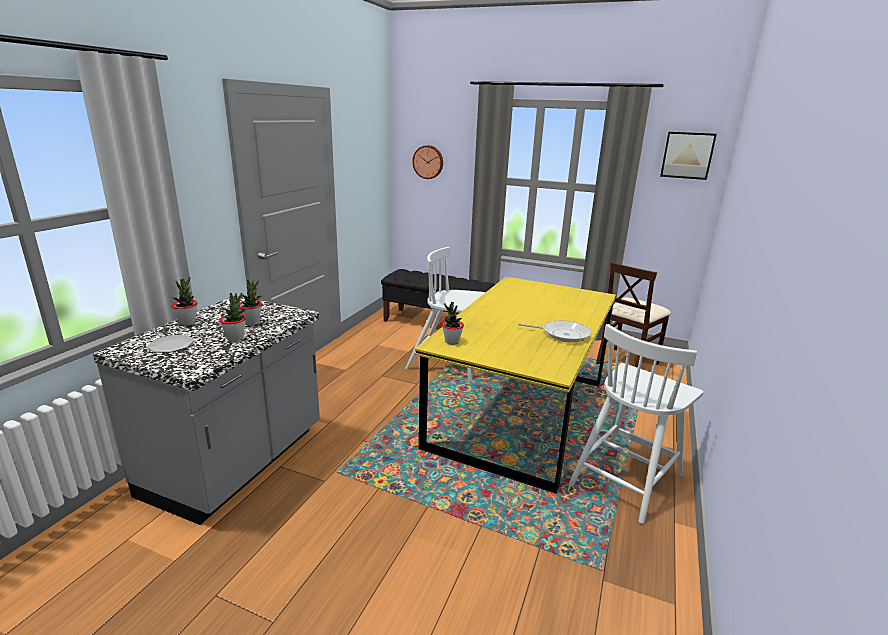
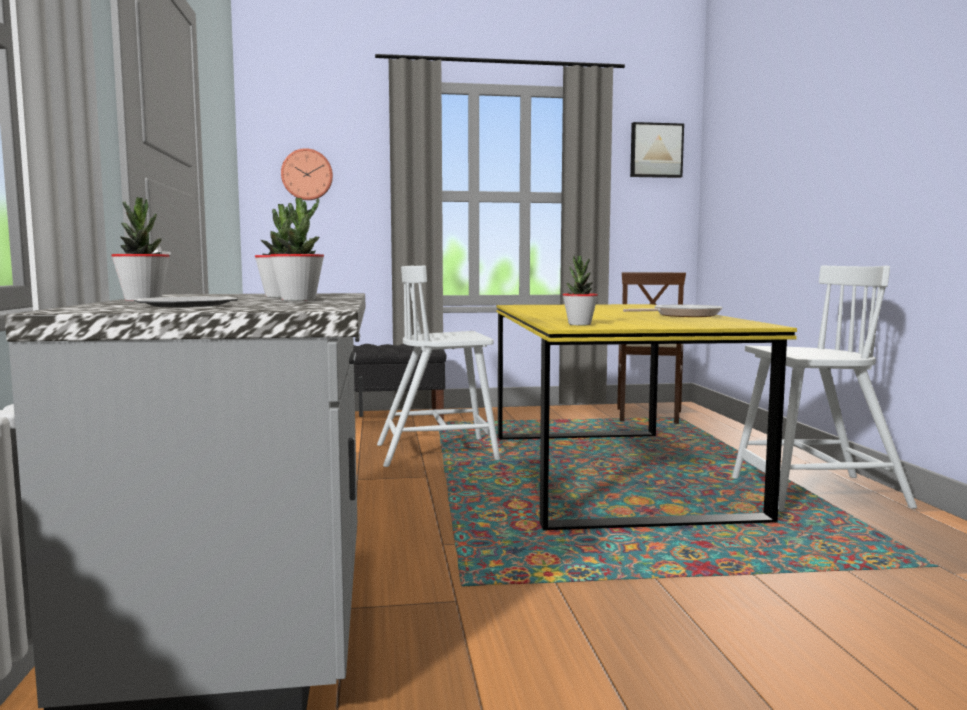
camera: 30 degrees left, 15 degrees down
white chair [569,324,704,524] -> white chair turned 105 degrees counterclockwise [732,266,917,511]

